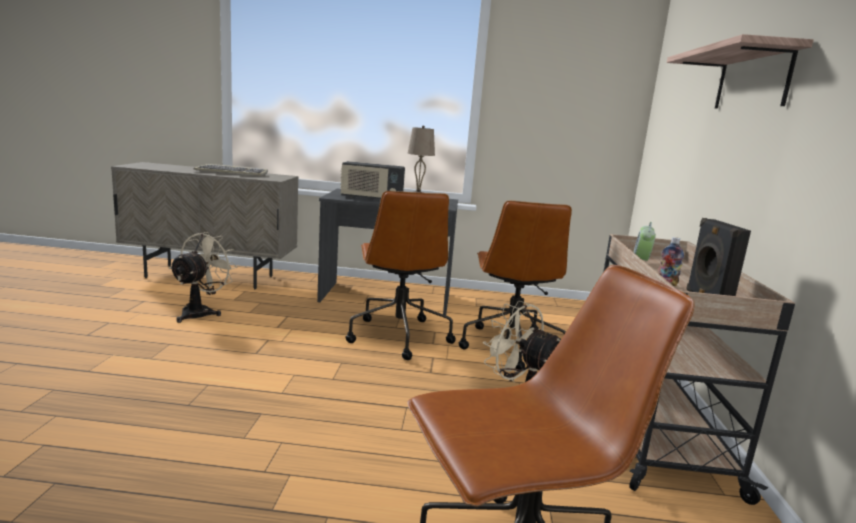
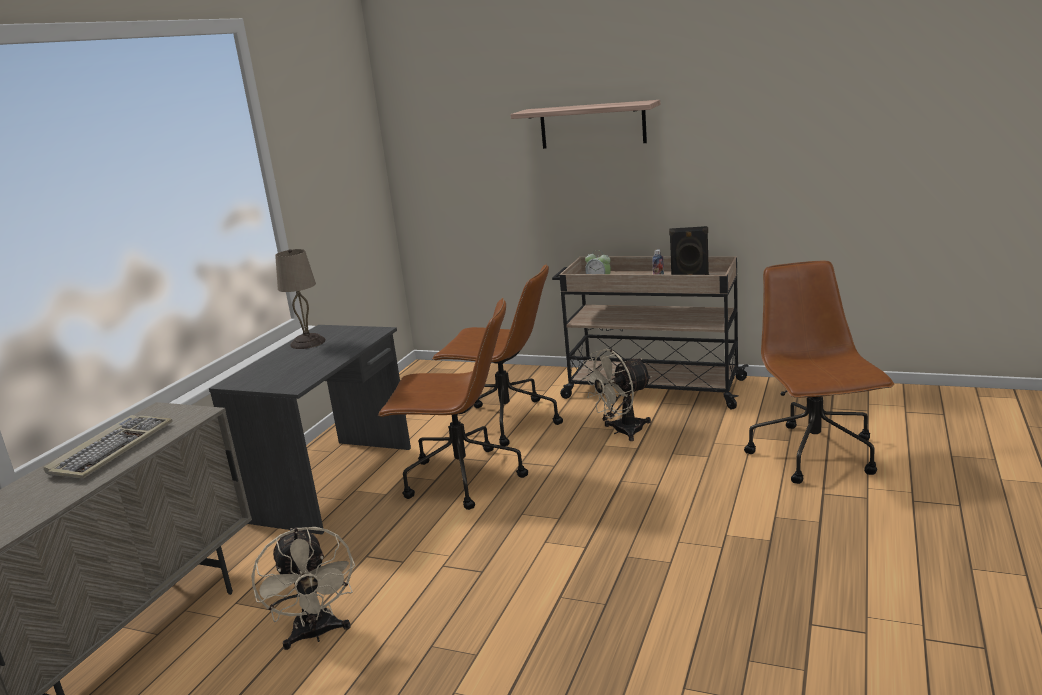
camera: 70 degrees left, 5 degrees up
beige fan [169,232,237,323] -> beige fan turned 150 degrees counterclockwise [251,527,355,650]
radio [340,161,405,199] -> none

